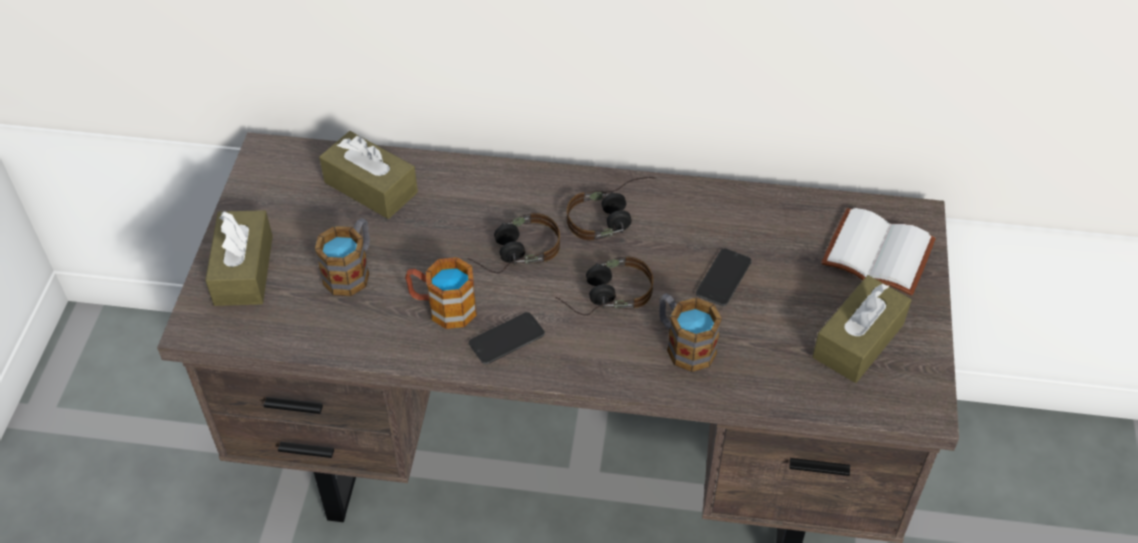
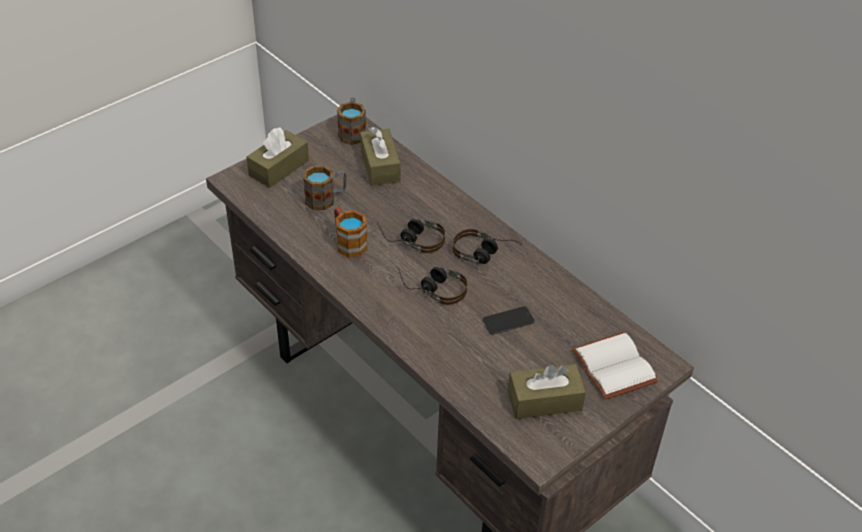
camera: 40 degrees right, 5 degrees down
phone [469,312,545,364] -> none
mug [659,294,722,372] -> mug moved to [337,98,366,145]

